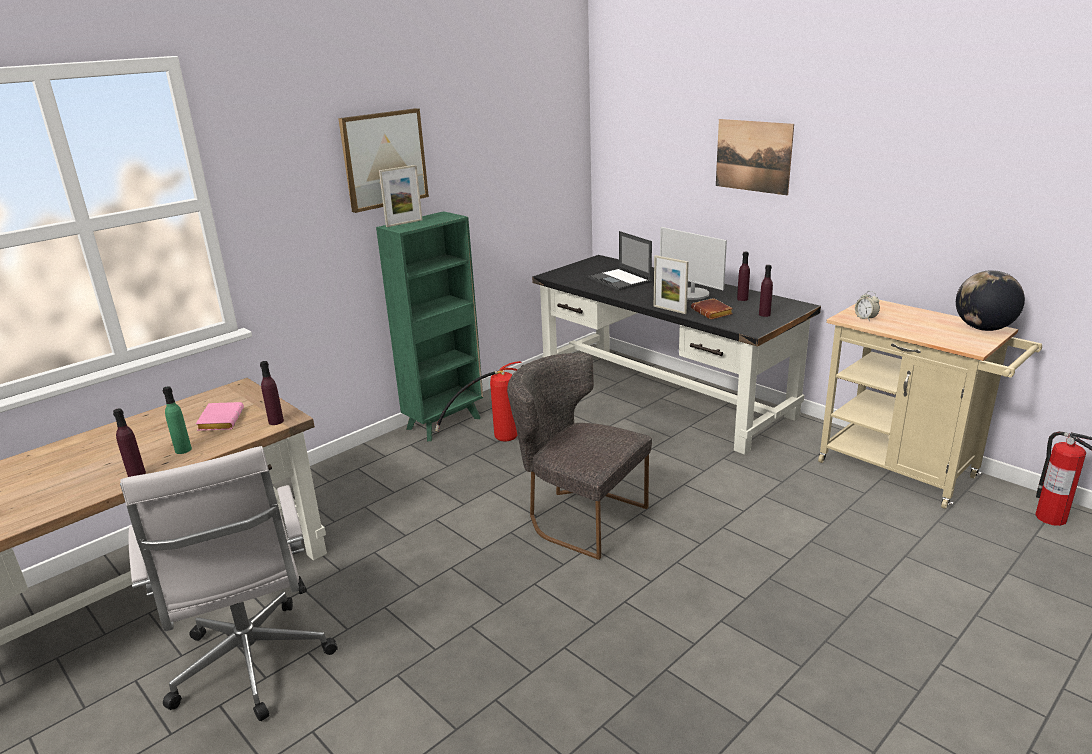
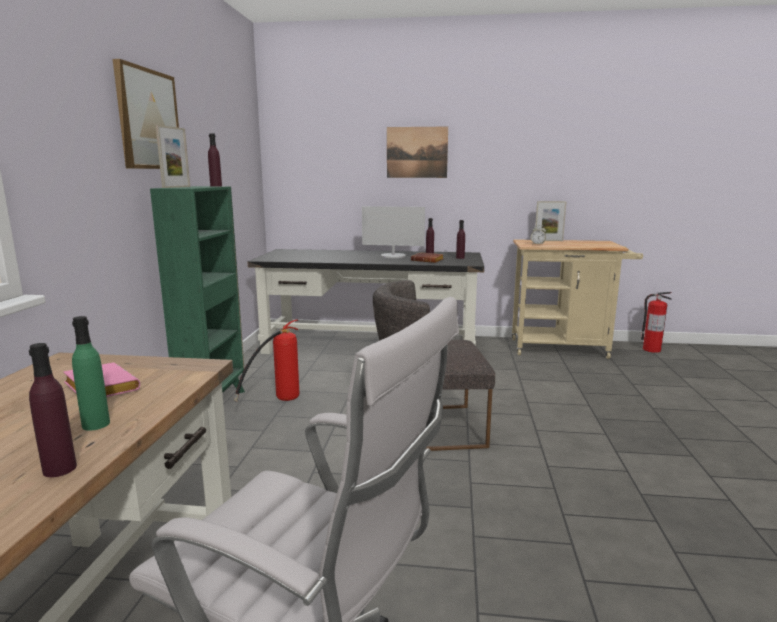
camera: 40 degrees left, 10 degrees down
purple bottle [260,361,284,425] -> purple bottle moved to [208,133,222,187]
laptop [588,231,652,290] -> none
picture frame [654,255,689,314] -> picture frame moved to [535,201,567,241]
globe [956,270,1025,331] -> none

